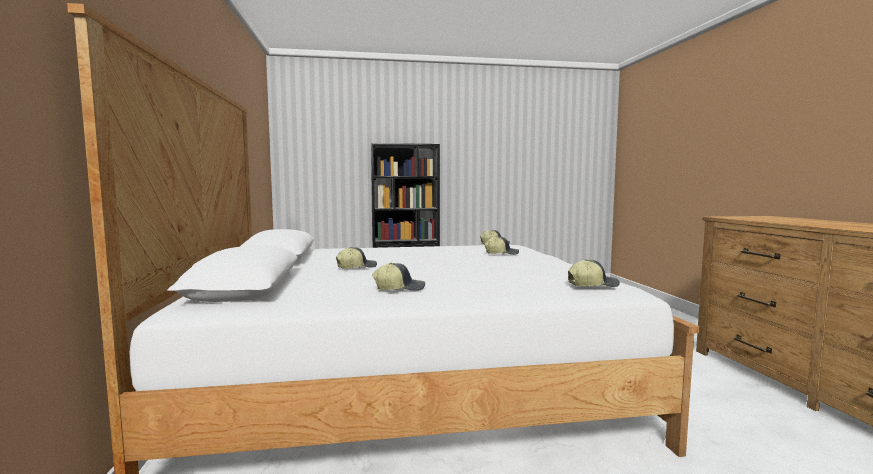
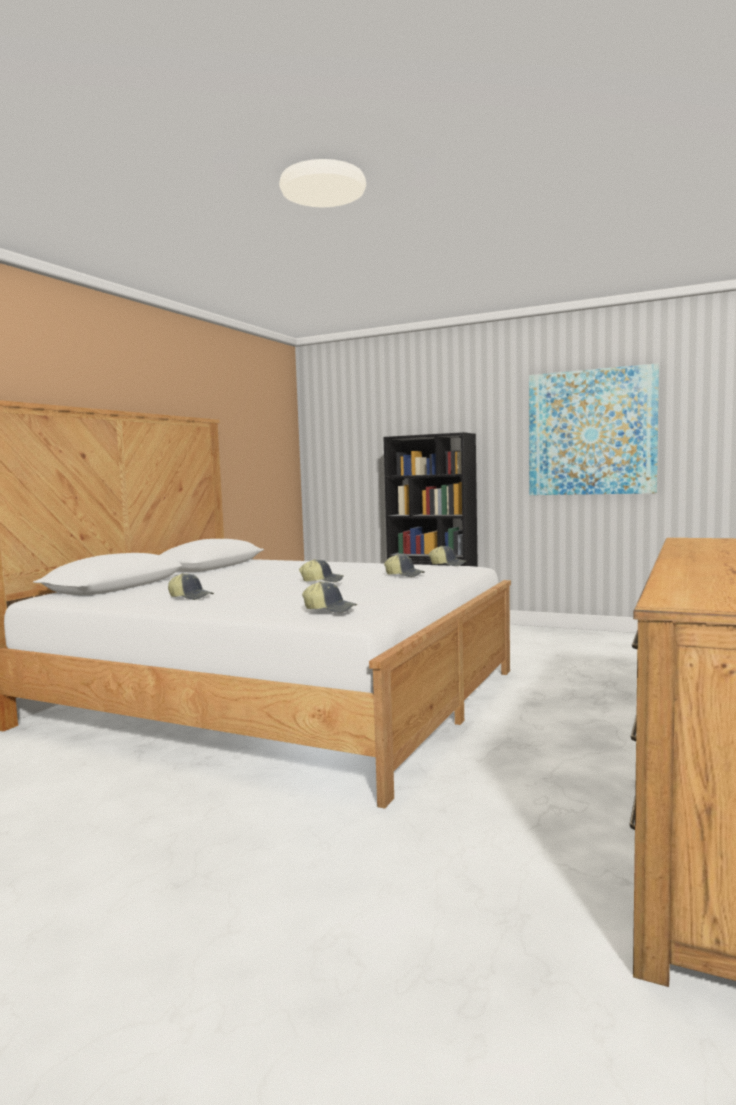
camera: 35 degrees right, 0 degrees up
cap [336,247,377,269] -> cap moved to [299,559,344,582]
none -> picture [529,363,659,495]

